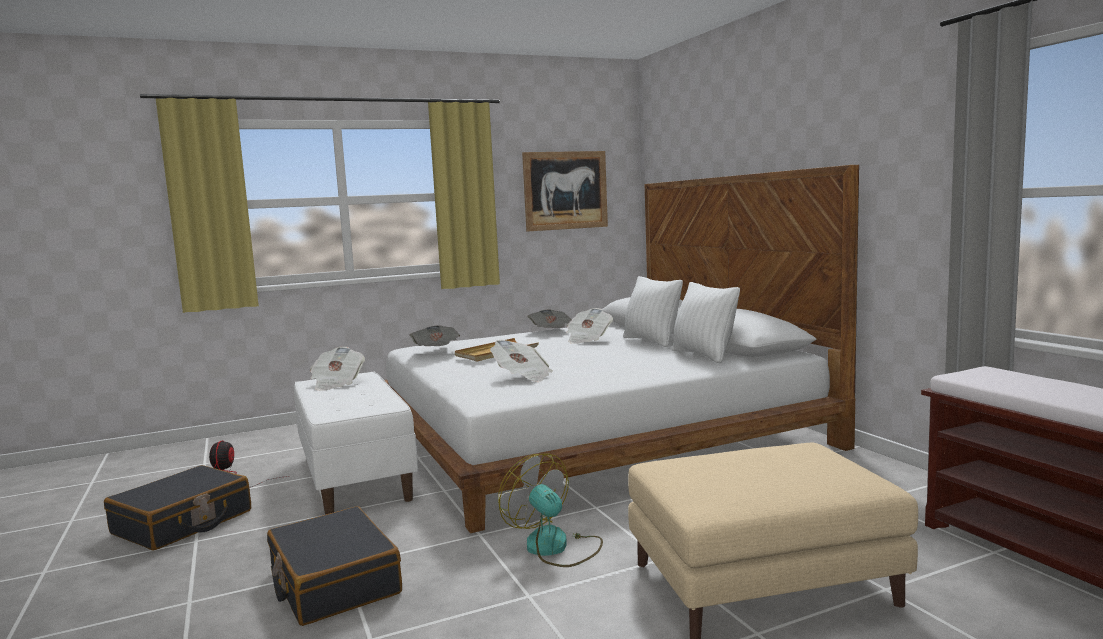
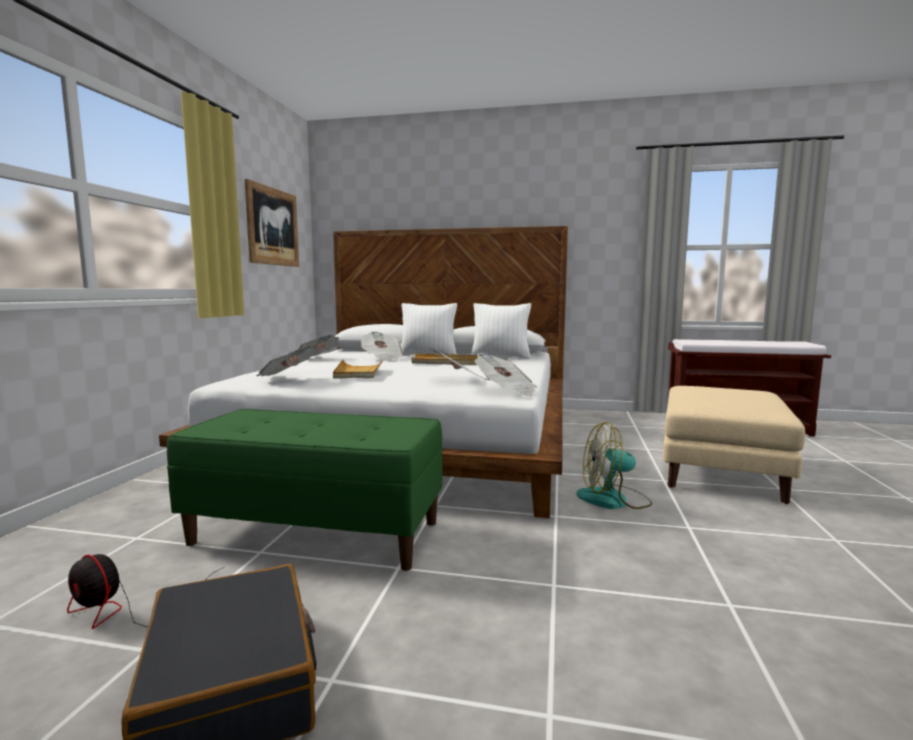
camera: 55 degrees left, 0 degrees up
black suitcase [267,506,402,626] -> none
white bench [294,372,418,515] -> green bench [167,409,443,571]
newspaper [310,347,365,391] -> newspaper moved to [474,353,537,397]
none -> beige tray [411,354,478,365]

